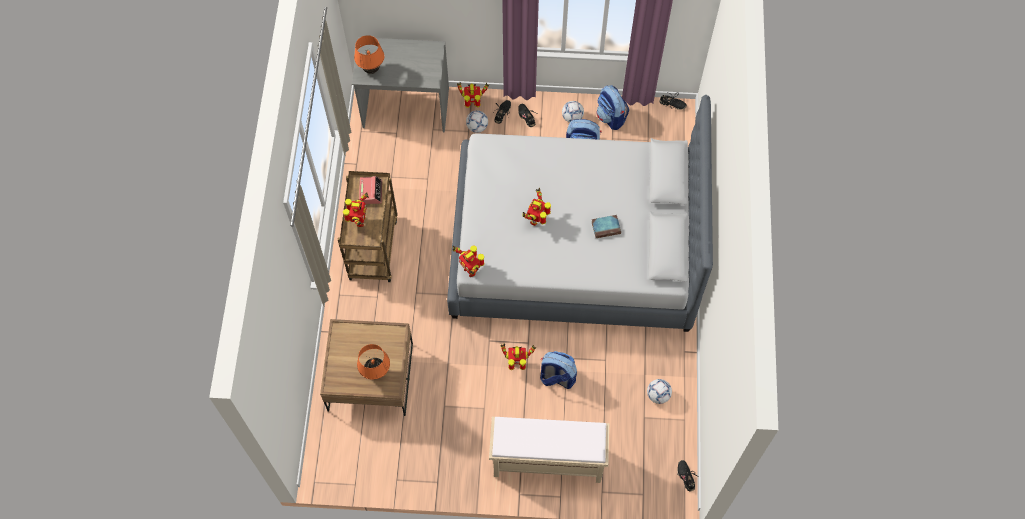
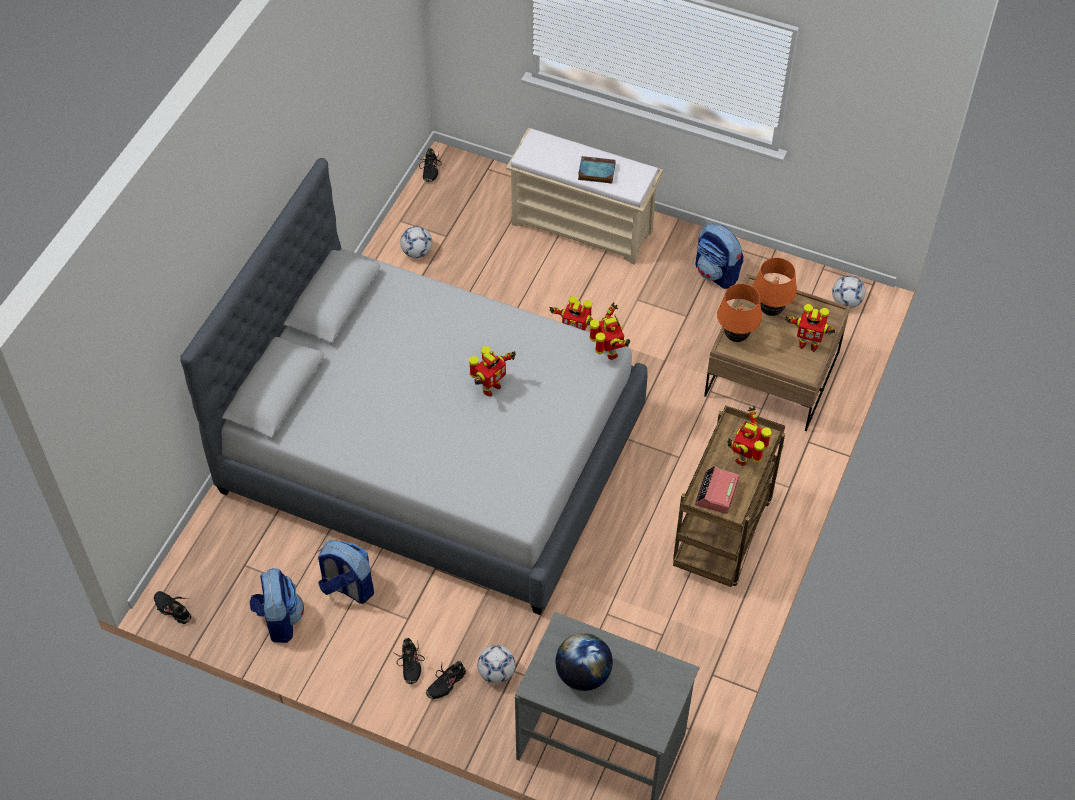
camera: 160 degrees left, 10 degrees down
orange table lamp [354,35,384,74] -> orange table lamp moved to [717,284,762,342]
toy robot [457,82,489,108] -> toy robot moved to [785,304,835,352]
backpack [540,351,577,389] -> backpack moved to [695,223,743,289]
football [562,101,584,123] -> football moved to [832,275,866,308]
book [592,215,621,238] -> book moved to [578,156,616,184]
none -> globe [555,633,613,691]

